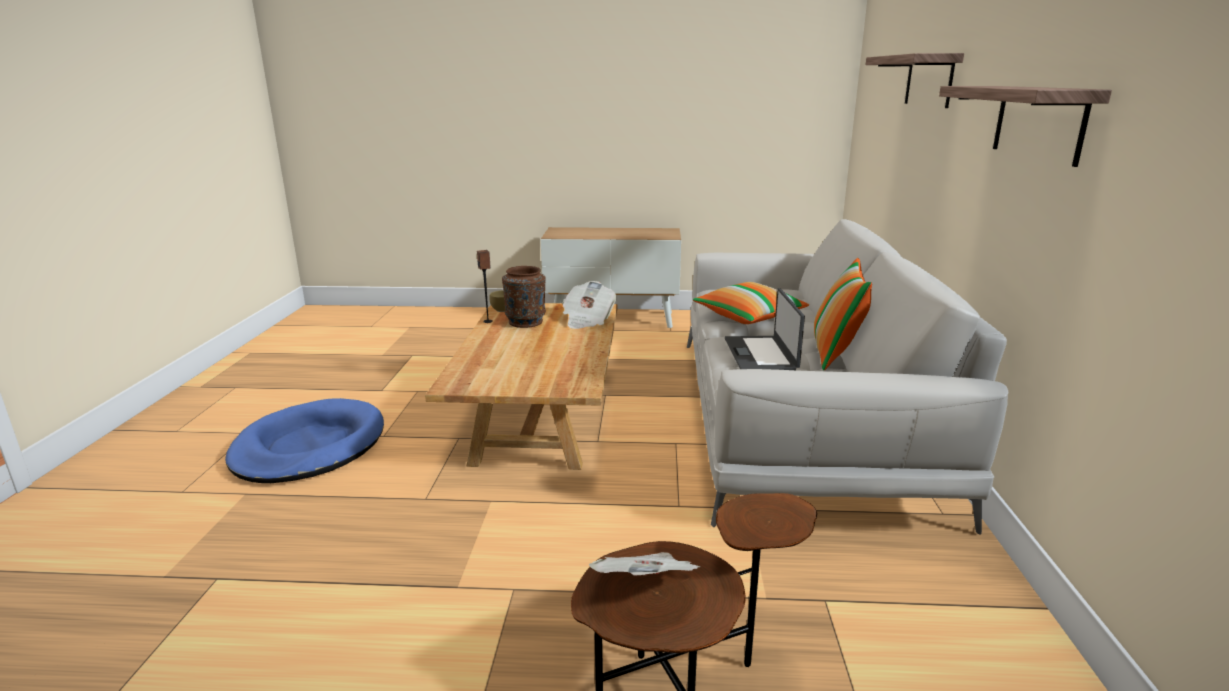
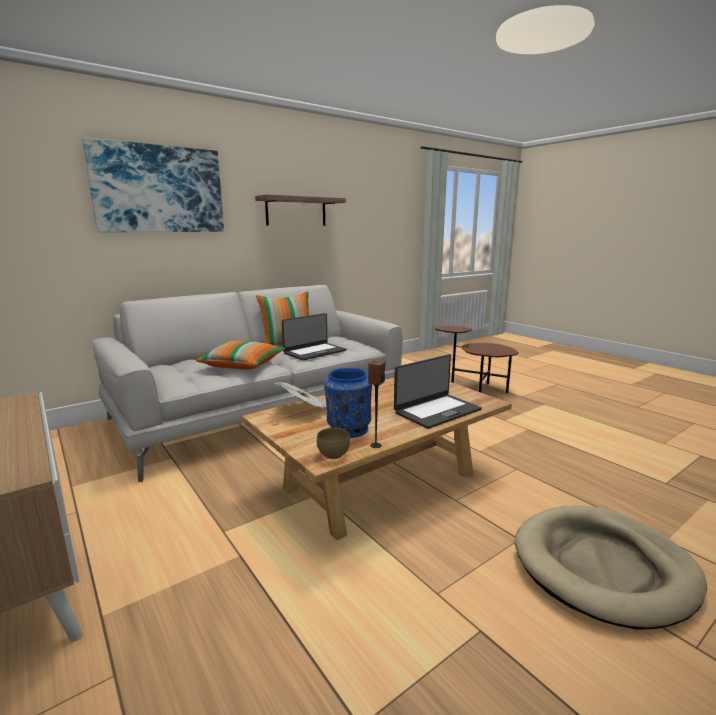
camera: 130 degrees left, 5 degrees down
blue dog bed [225,398,384,483] -> beige dog bed [515,505,707,630]
brown vase [502,266,546,328] -> blue vase [324,368,372,438]
newspaper [589,552,701,576] -> none
shelf [866,53,964,108] -> picture [82,137,224,232]
none -> laptop [394,354,482,429]

